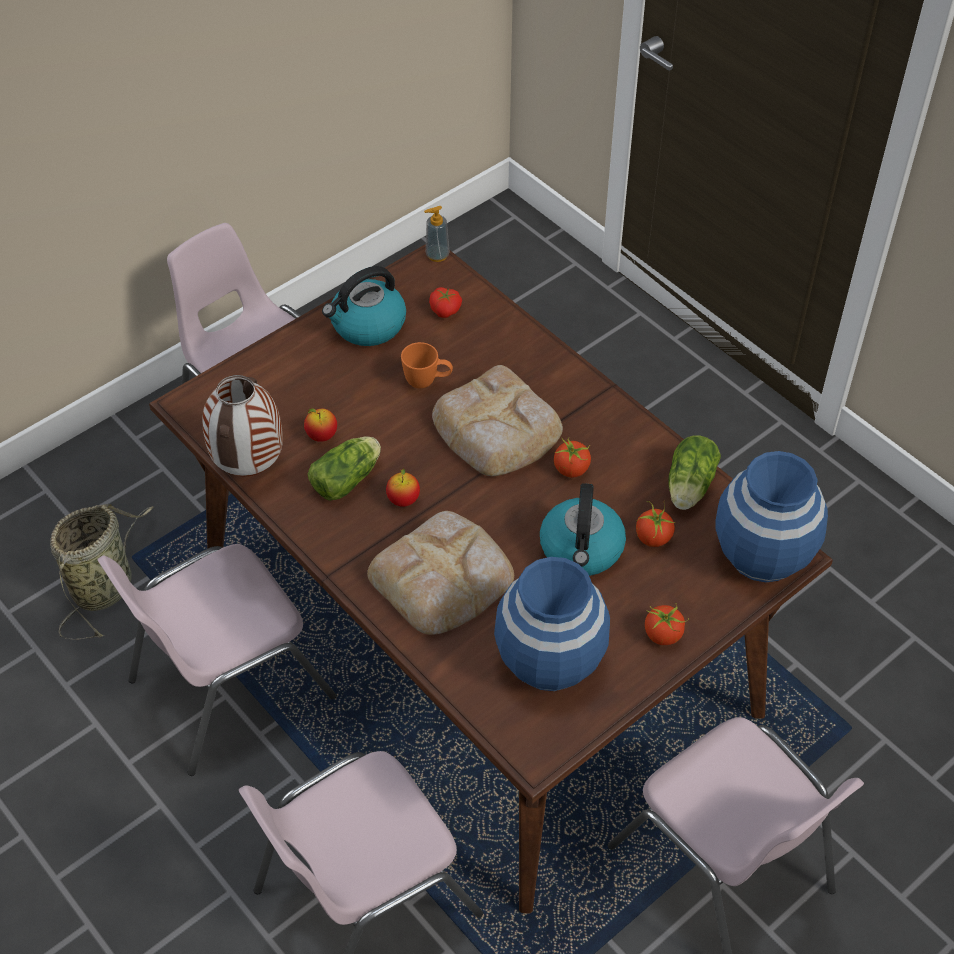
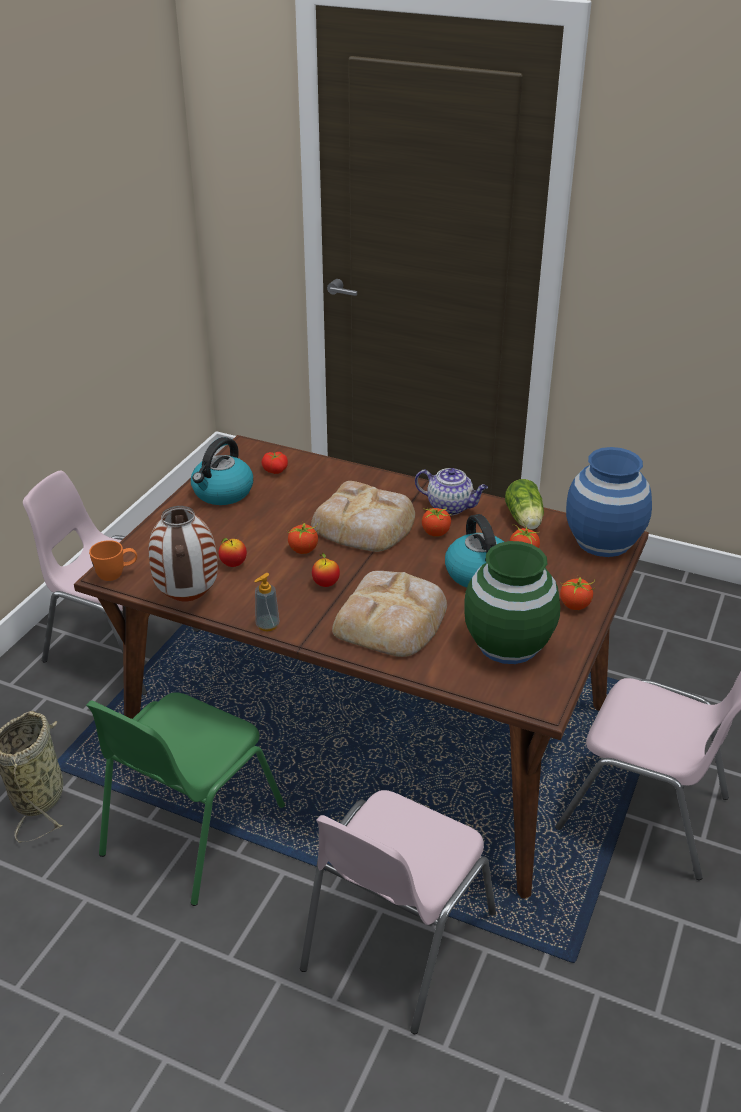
camera: 25 degrees left, 15 degrees down
pink chair [97,544,337,776] -> green chair [86,692,285,906]
lettuce [308,437,381,501] -> none
orange mug [401,342,453,388] -> orange mug moved to [89,540,137,581]
soap dispenser [424,206,449,262] -> soap dispenser moved to [254,573,280,632]
blue vase [494,557,610,691] -> green vase [464,541,560,664]
none -> tomato [288,522,318,554]
none -> teapot [415,468,488,515]

